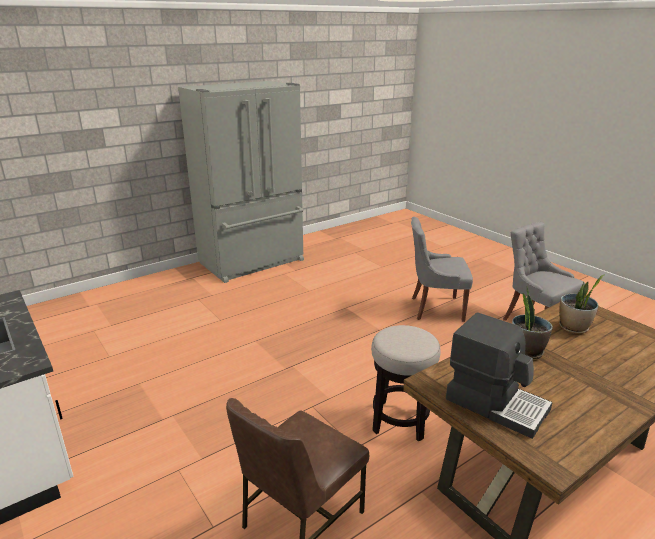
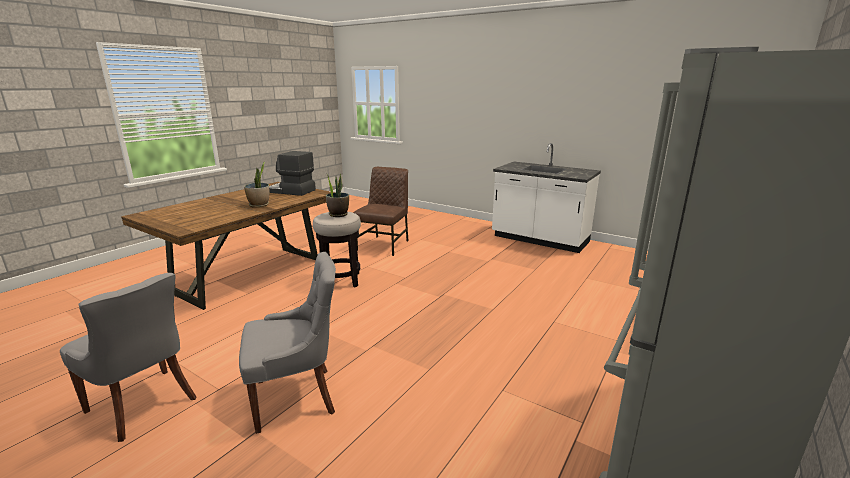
camera: 160 degrees right, 5 degrees down
potted plant [559,274,605,334] -> potted plant moved to [326,174,349,217]

